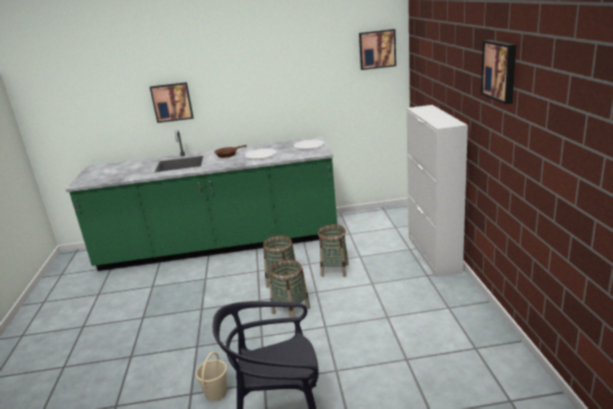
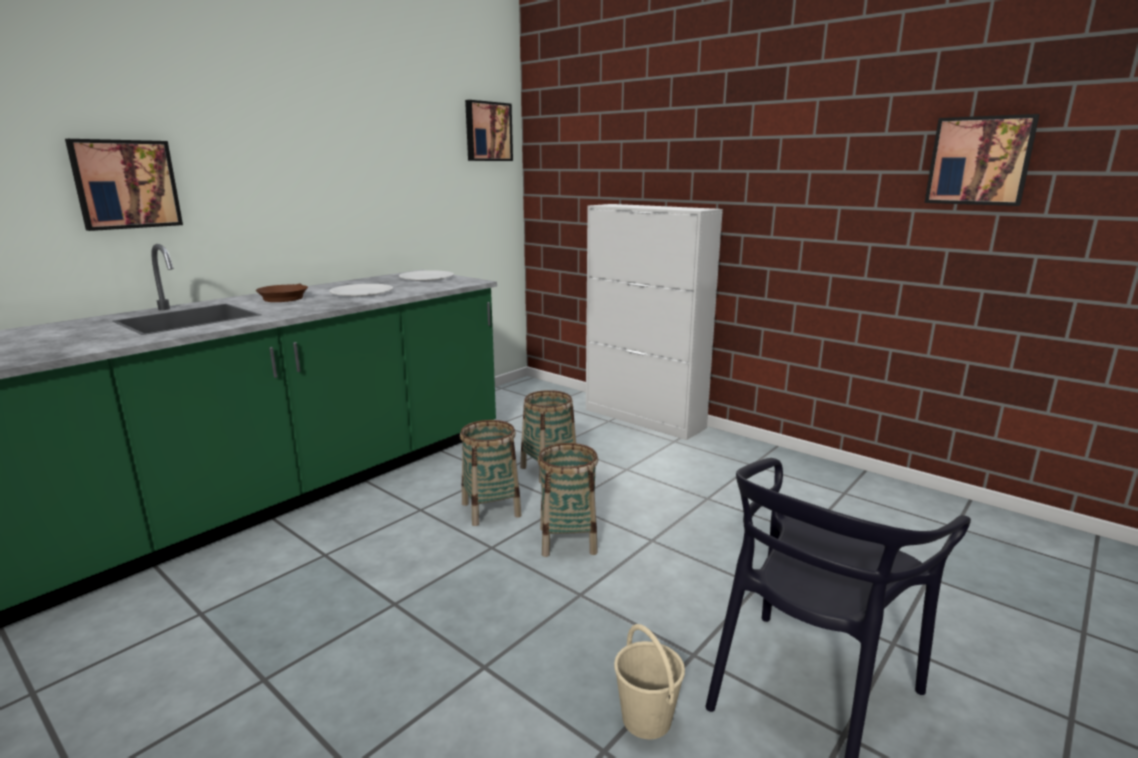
camera: 45 degrees left, 5 degrees down
picture [481,40,516,104] -> picture moved to [925,114,1039,206]

